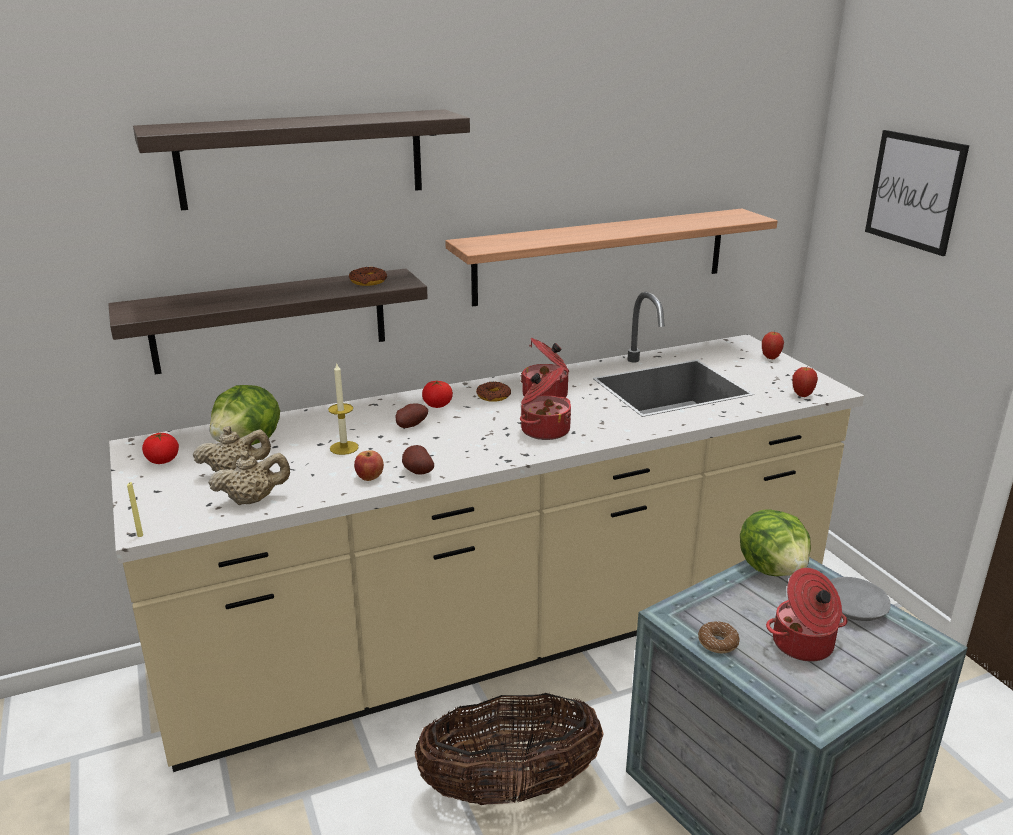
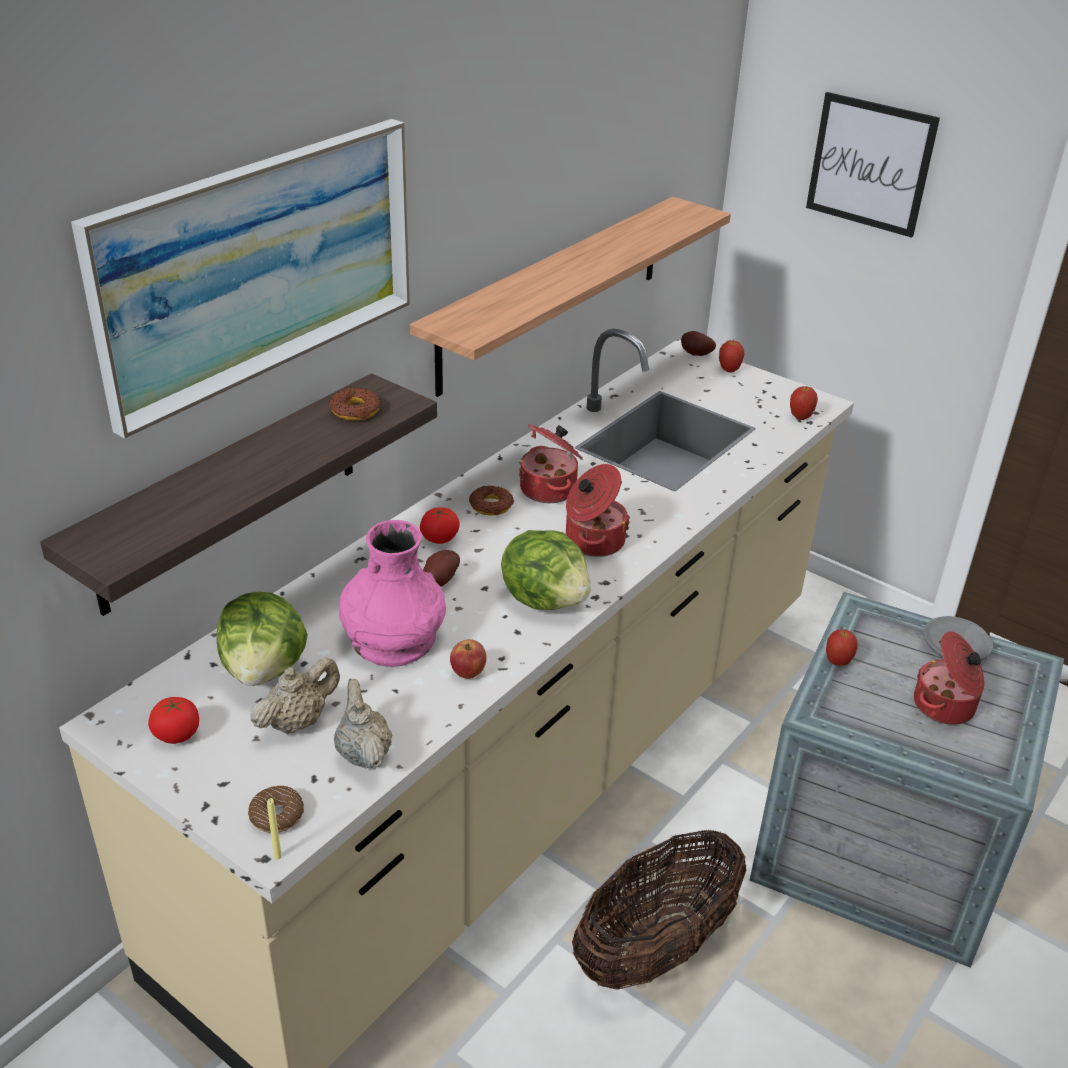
camera: 30 degrees left, 10 degrees up
shelf [133,109,470,210] -> picture [71,119,410,438]
beige teapot [208,450,290,505] -> beige teapot turned 60 degrees counterclockwise [334,679,392,769]
candle [328,362,359,455] -> pink vase [339,520,446,667]
potato [402,445,434,475] -> potato moved to [681,331,716,356]
donut [698,621,740,653] -> donut moved to [248,786,304,833]
lettuce [740,509,811,576] -> lettuce moved to [501,530,591,610]
none -> apple [826,629,858,666]

